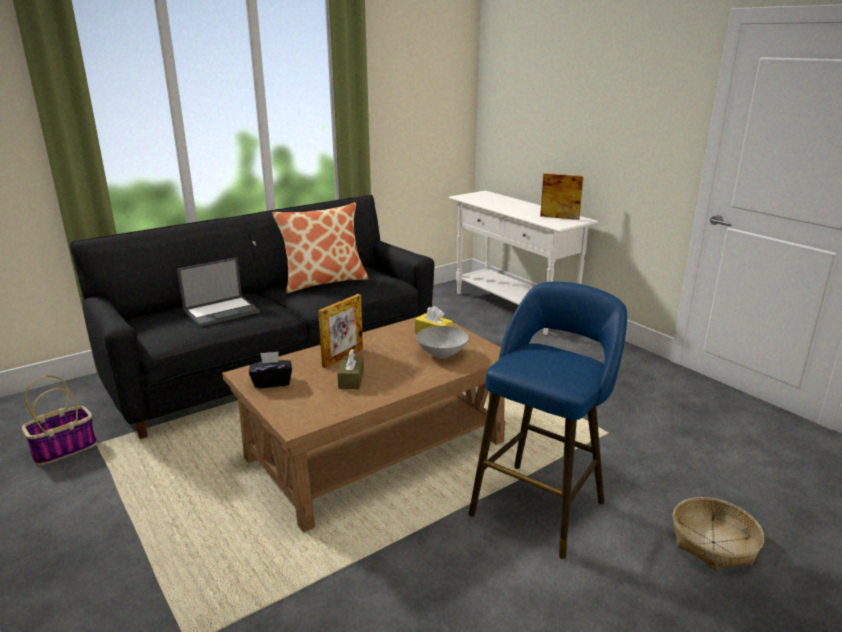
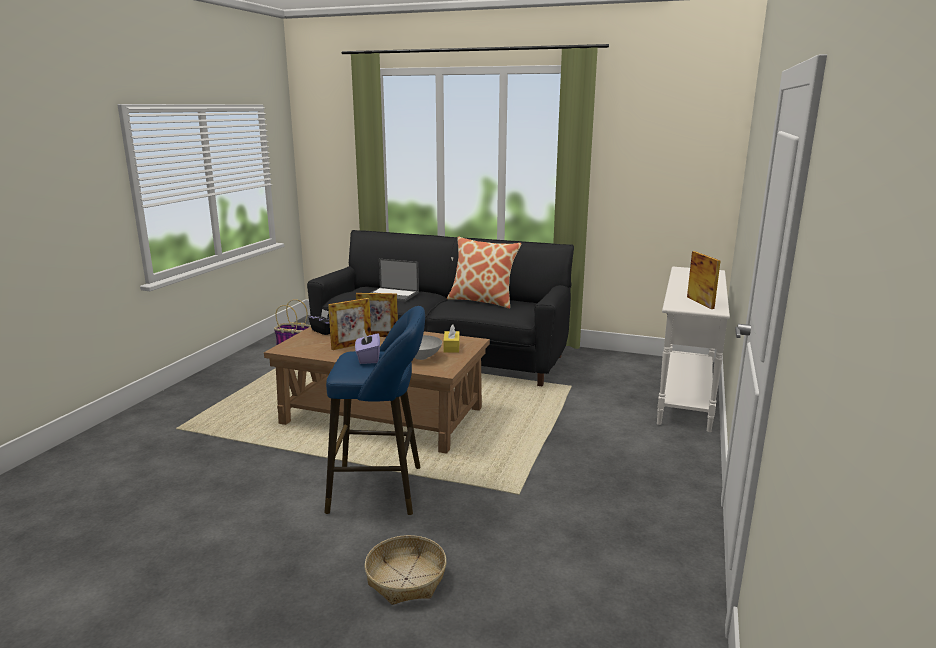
camera: 55 degrees right, 5 degrees down
brown tissue box [337,349,364,389] -> picture frame [328,298,371,350]
none -> purple tissue box [355,330,380,364]

